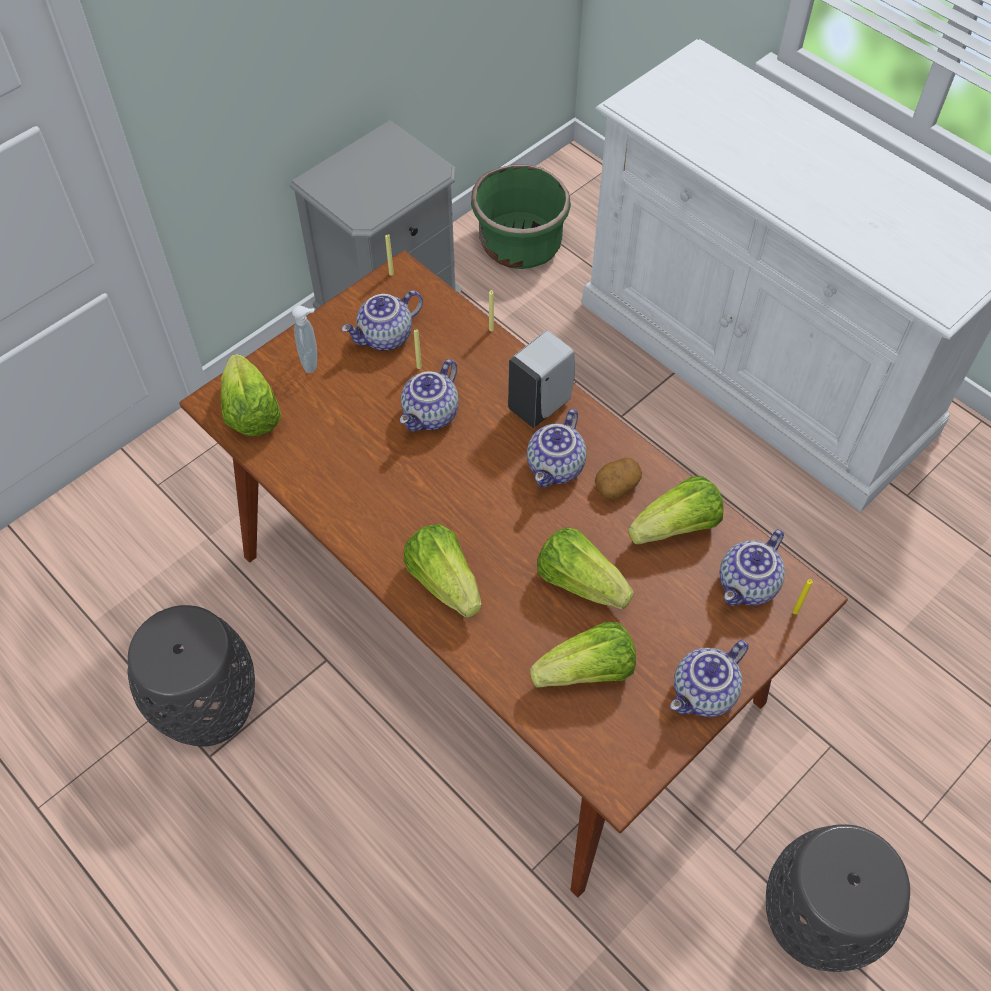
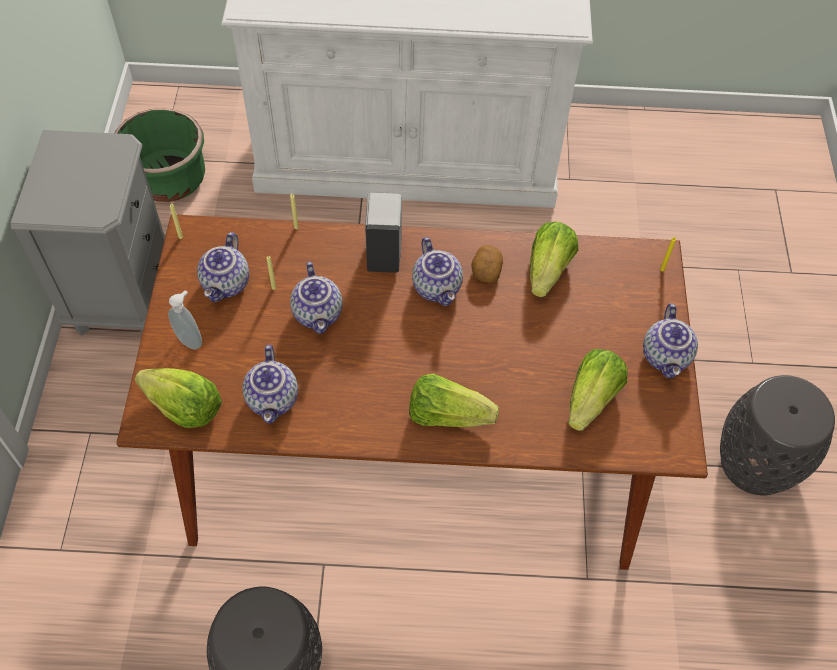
camera: 45 degrees left, 0 degrees up
lettuce [537,527,634,609] -> none
teapot [720,529,785,606] -> teapot moved to [242,345,298,424]

